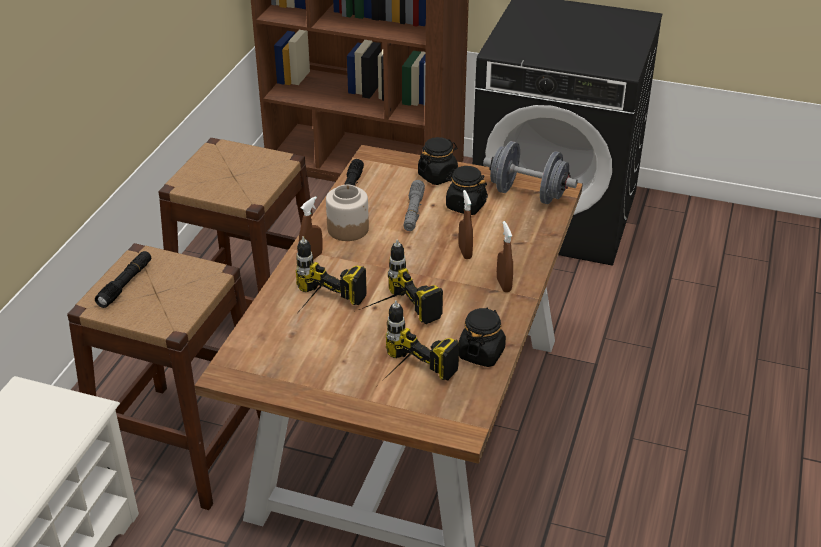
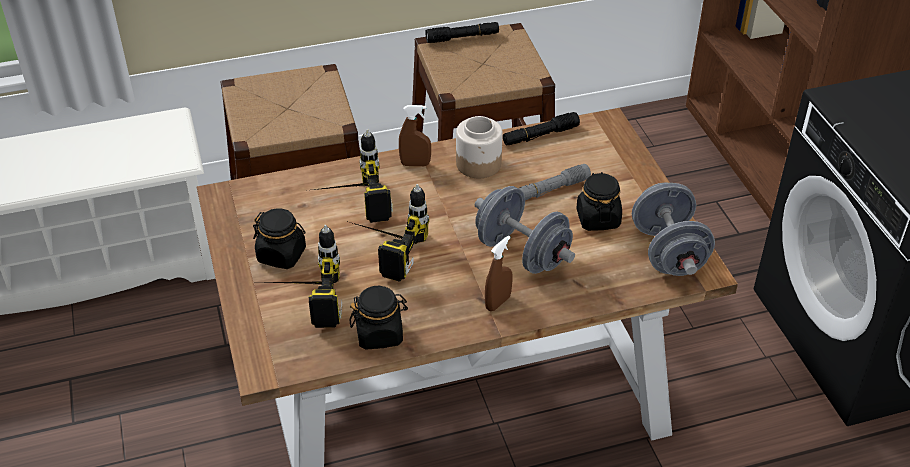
camera: 55 degrees right, 5 degrees up
black flashlight [95,251,151,308] -> black flashlight moved to [425,22,499,43]
black jar [418,137,458,185] -> black jar moved to [253,208,306,269]
brown spray bottle [458,190,473,259] -> grey dumbbell [475,186,575,274]

